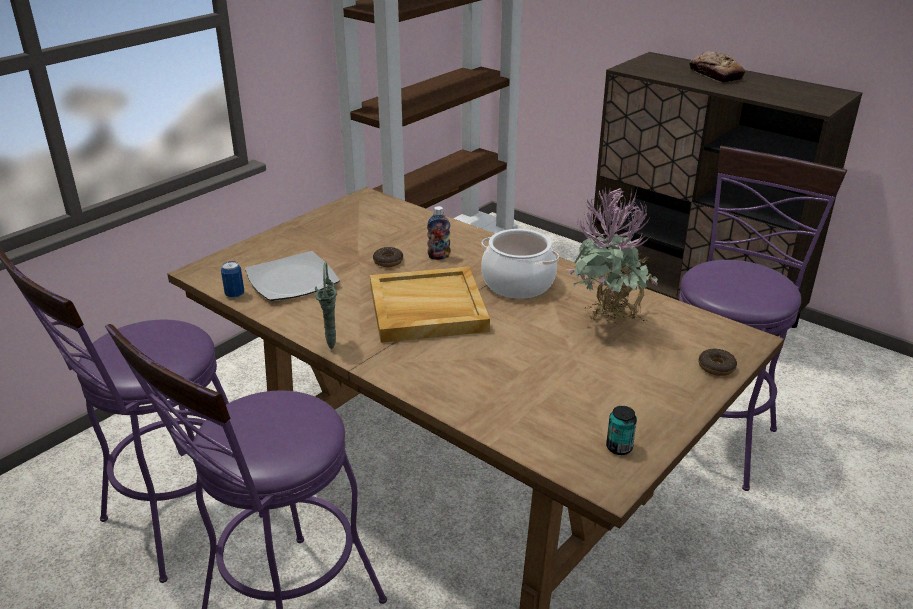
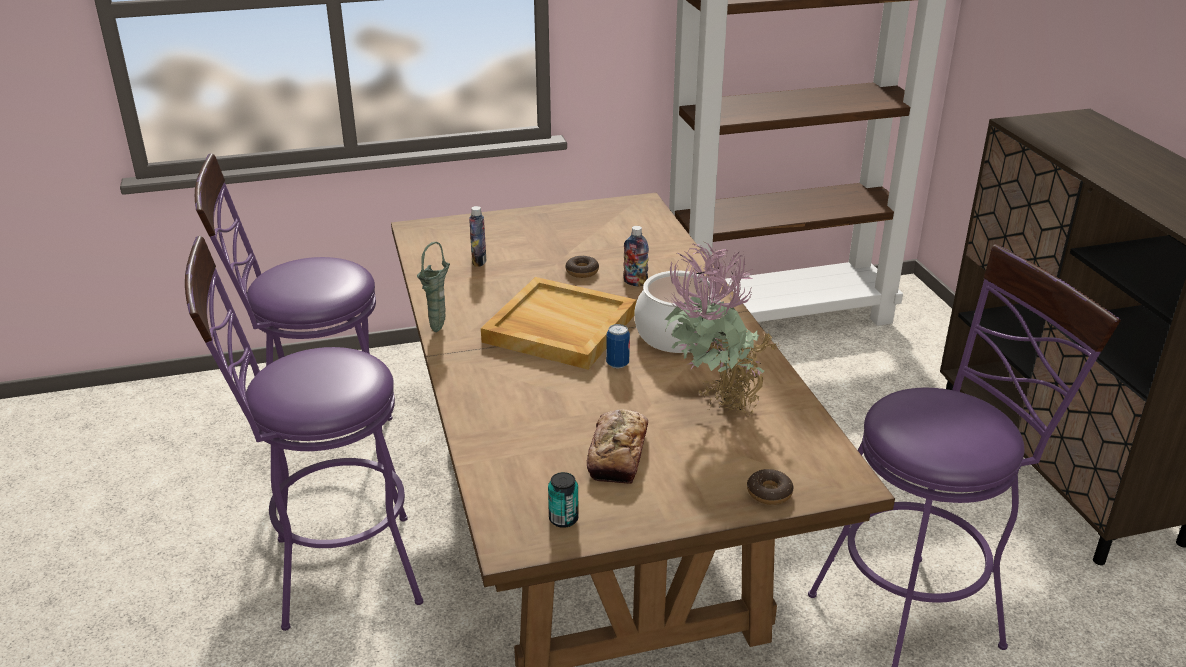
camera: 35 degrees right, 0 degrees up
can [221,261,244,298] -> can moved to [606,324,630,368]
plate [245,251,340,301] -> bottle [469,206,486,267]
bread [689,51,745,83] -> bread moved to [587,410,648,484]

